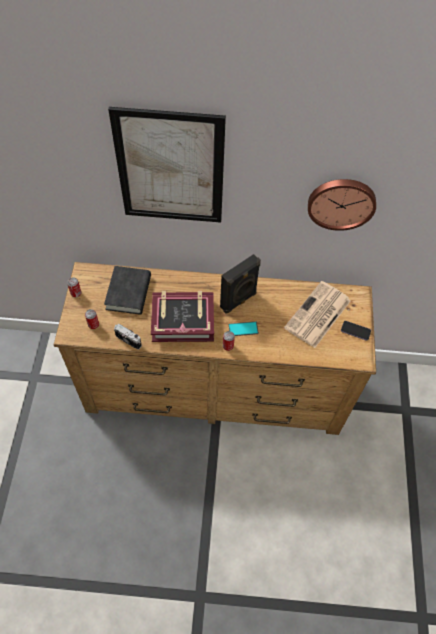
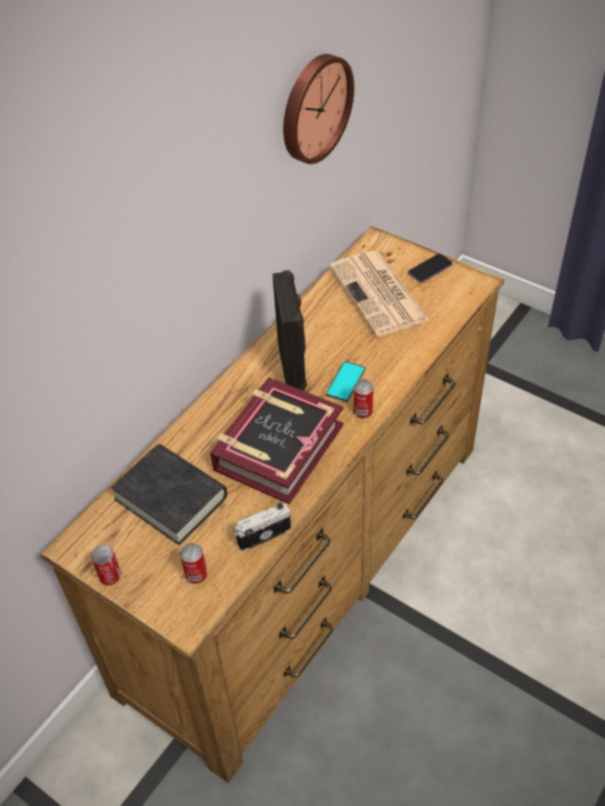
camera: 55 degrees left, 10 degrees down
picture [108,107,226,223] -> none

